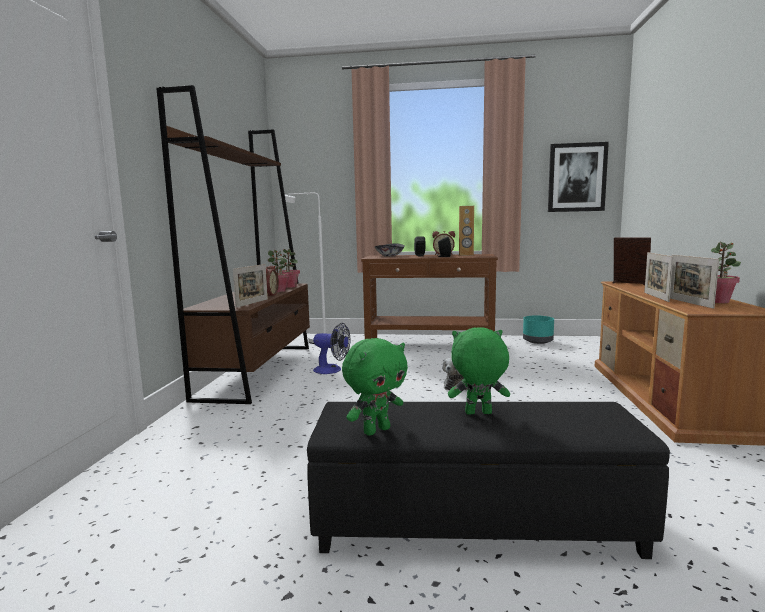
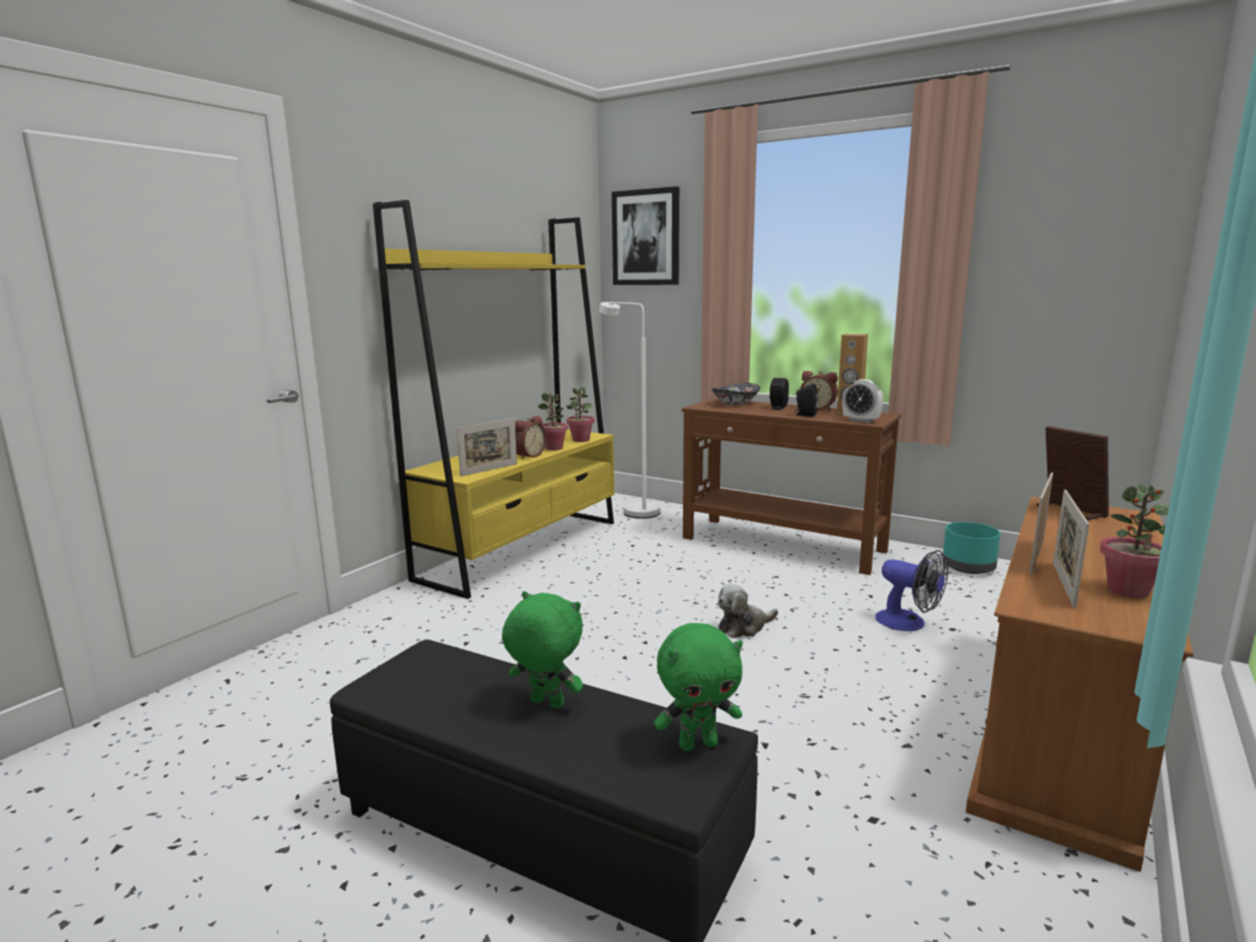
camera: 25 degrees right, 5 degrees up
brown bookcase [156,85,310,404] -> yellow bookcase [373,200,614,599]
fan [313,323,350,374] -> fan moved to [875,550,948,631]
green plush toy [342,338,408,436] -> green plush toy moved to [654,623,743,751]
picture [548,142,609,212] -> picture moved to [612,186,679,285]
none -> alarm clock [842,379,883,423]

